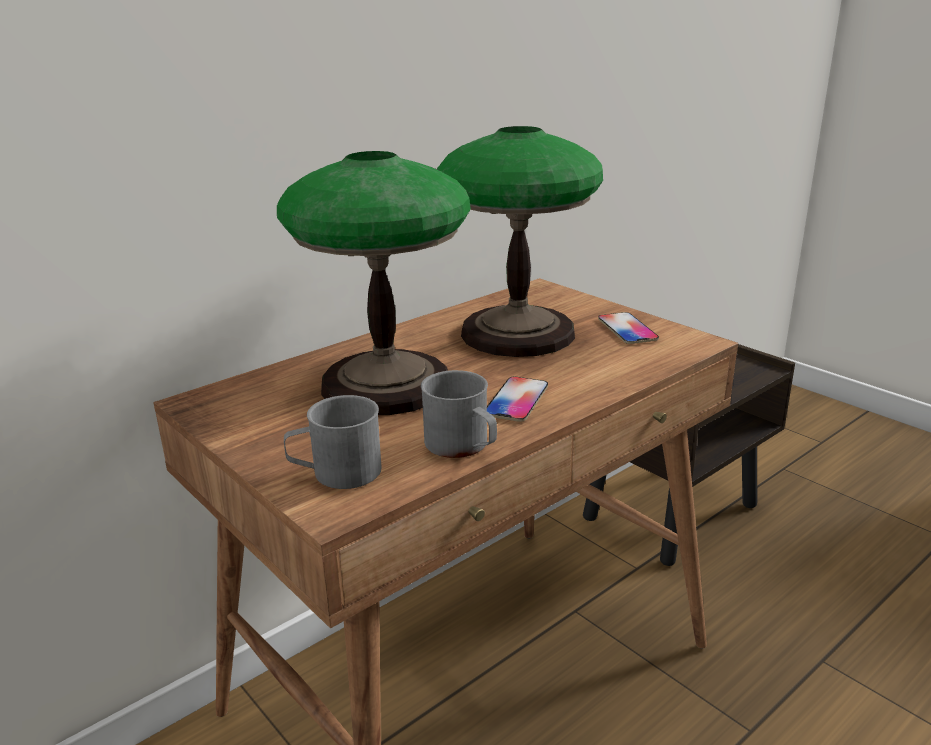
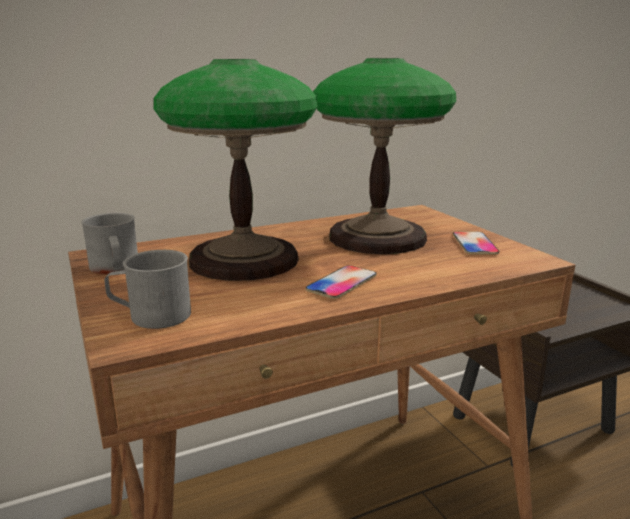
camera: 15 degrees right, 5 degrees down
grey mug [421,370,497,458] -> grey mug moved to [81,213,138,274]

